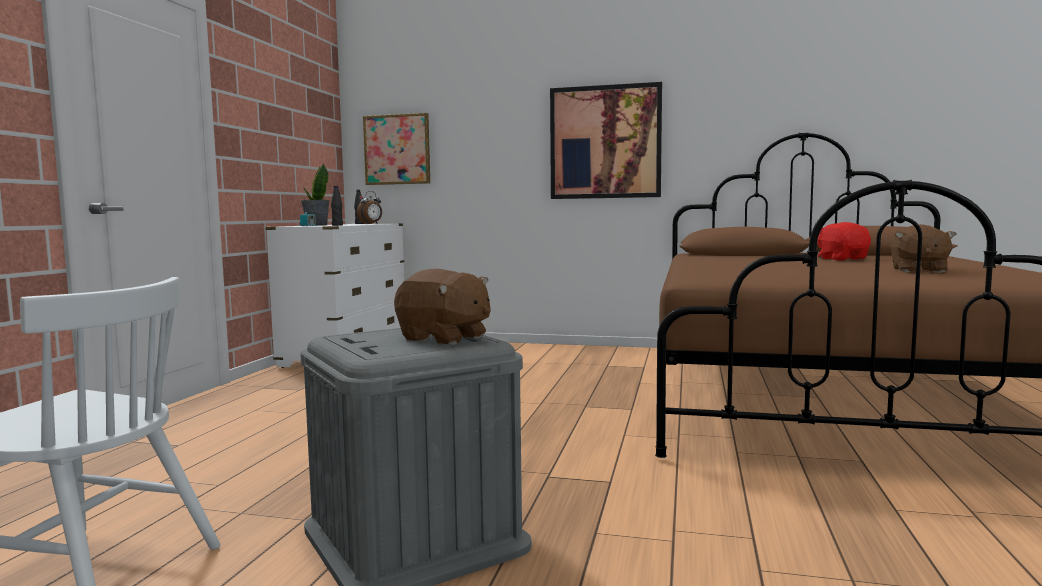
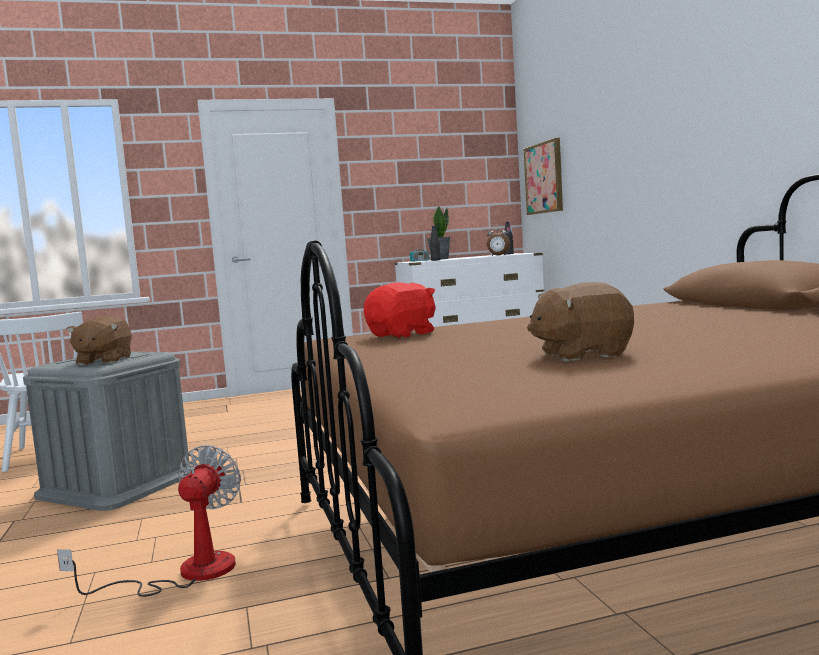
camera: 60 degrees right, 0 degrees up
picture [550,82,662,199] -> none
red plush toy [817,222,871,260] -> red plush toy moved to [363,282,436,338]
none -> fan [57,445,241,597]

